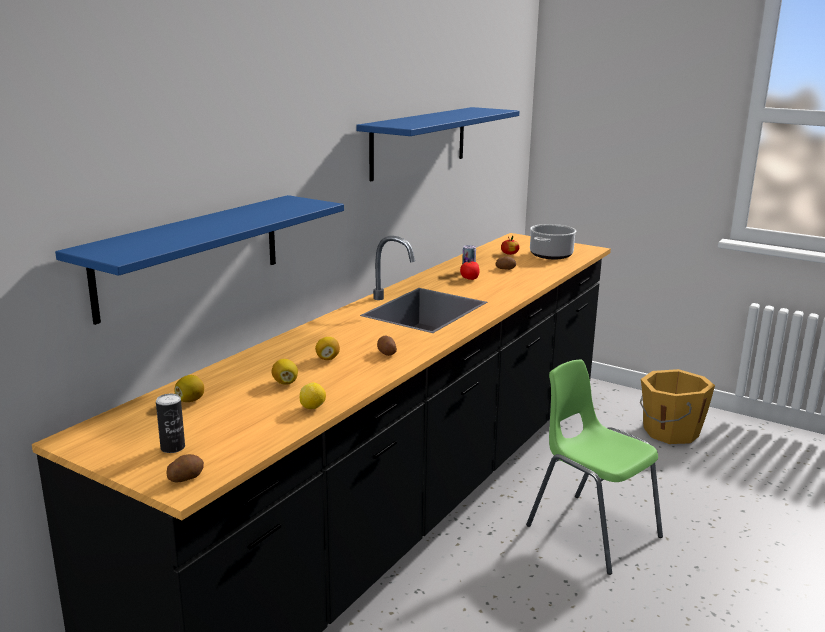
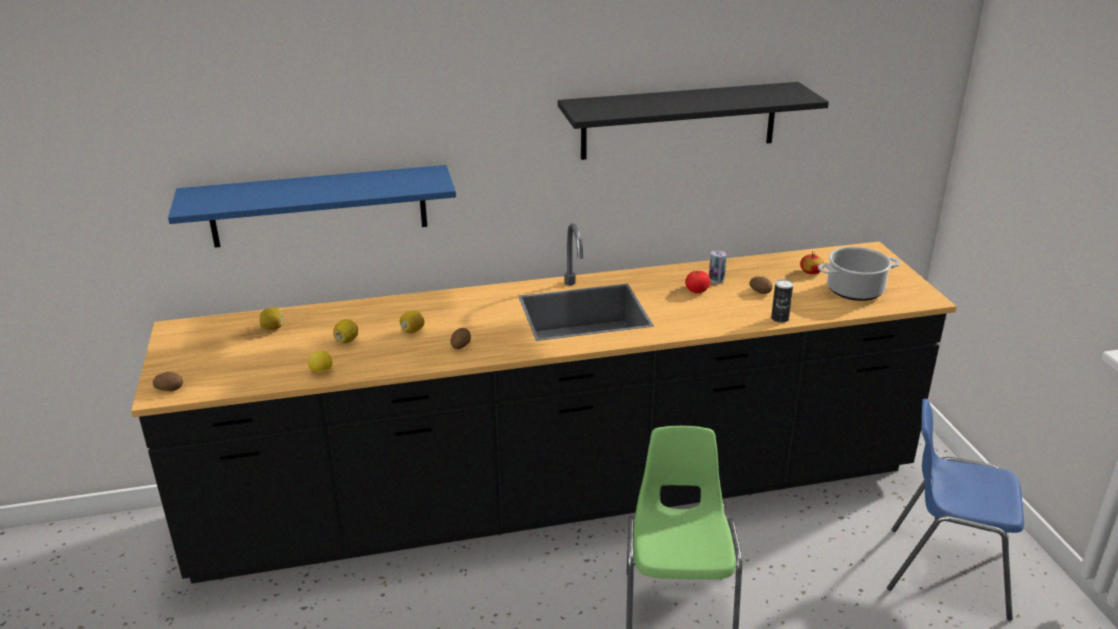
camera: 45 degrees right, 10 degrees up
can [156,394,185,453] -> can moved to [771,279,793,323]
blue shelf [356,107,519,181] -> black shelf [558,82,829,160]
orange bucket [640,369,715,444] -> blue chair [887,399,1024,621]

